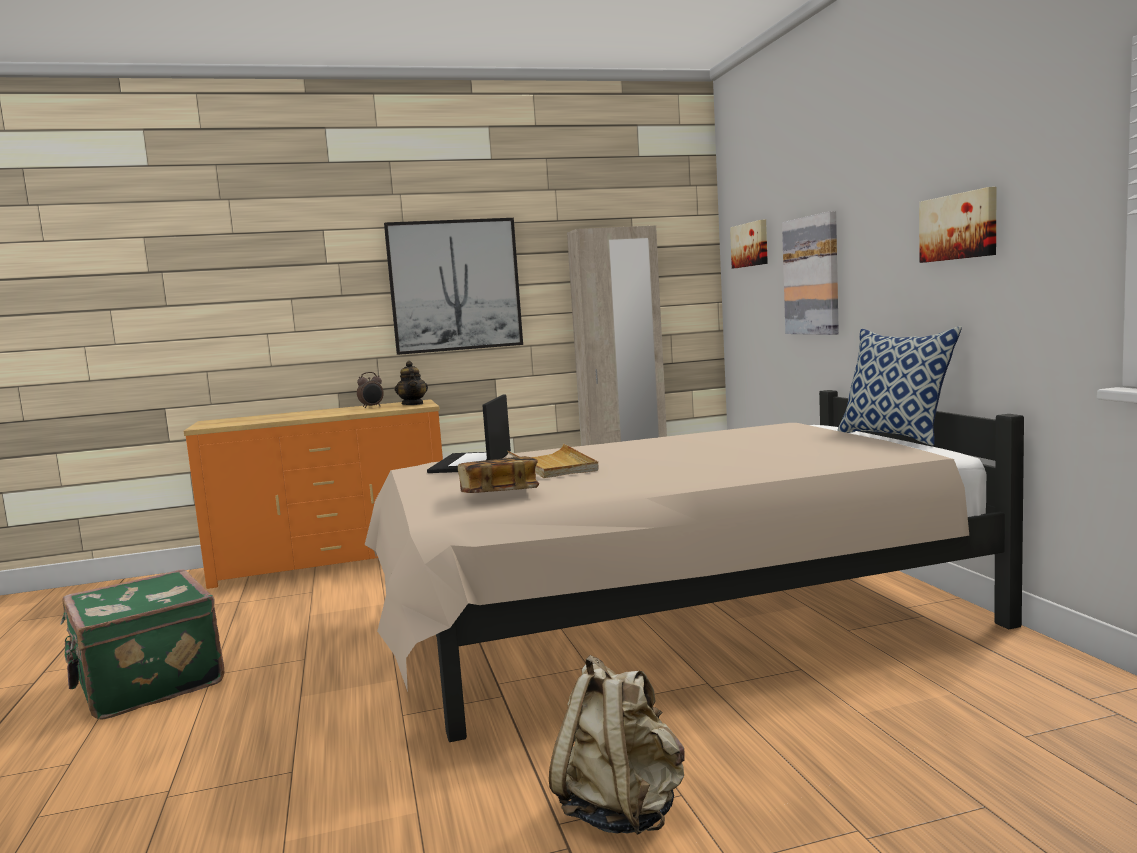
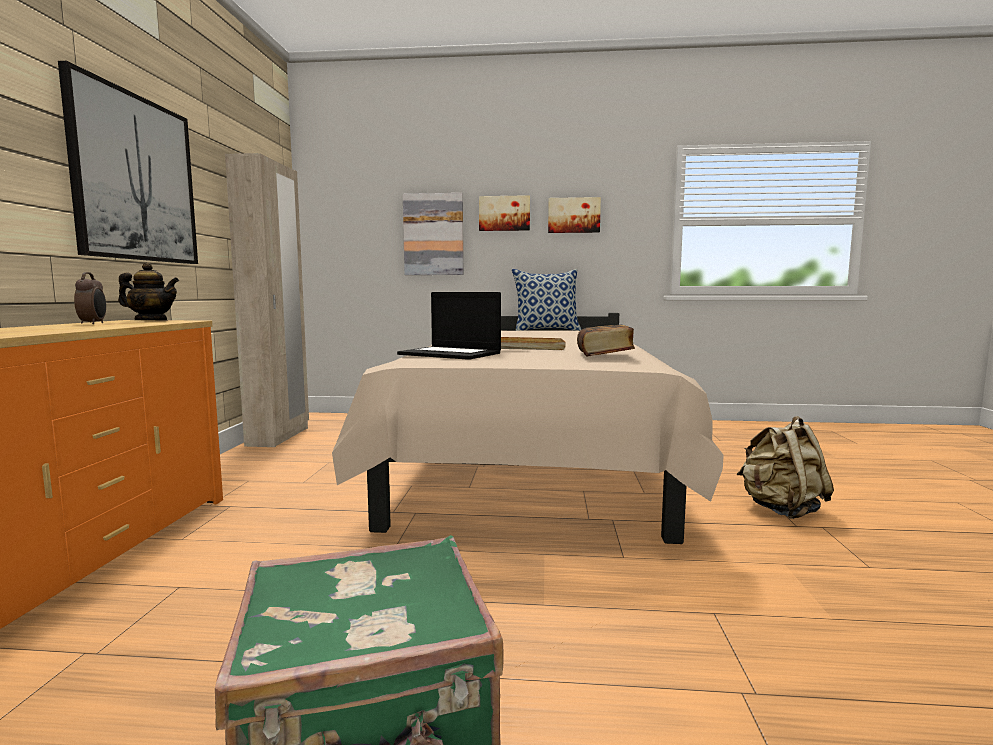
camera: 70 degrees left, 0 degrees up
picture [730,220,768,268] -> picture moved to [479,195,530,231]

